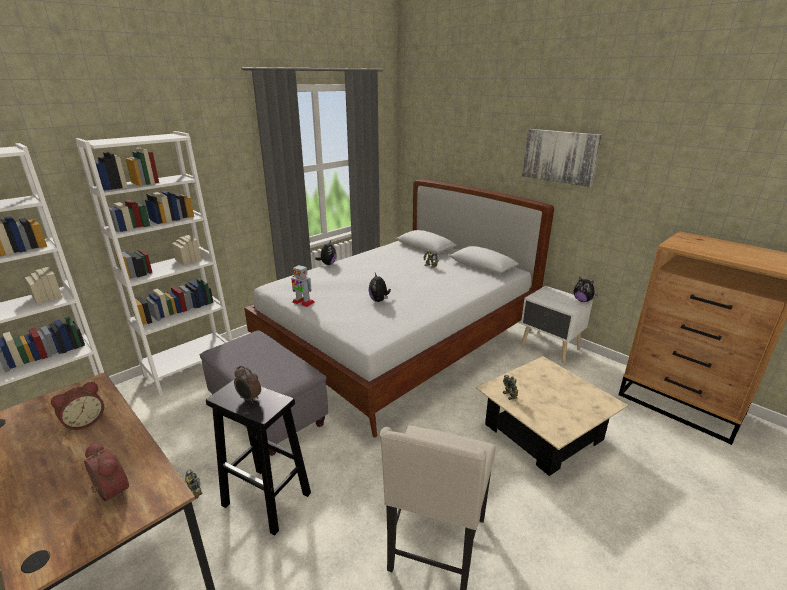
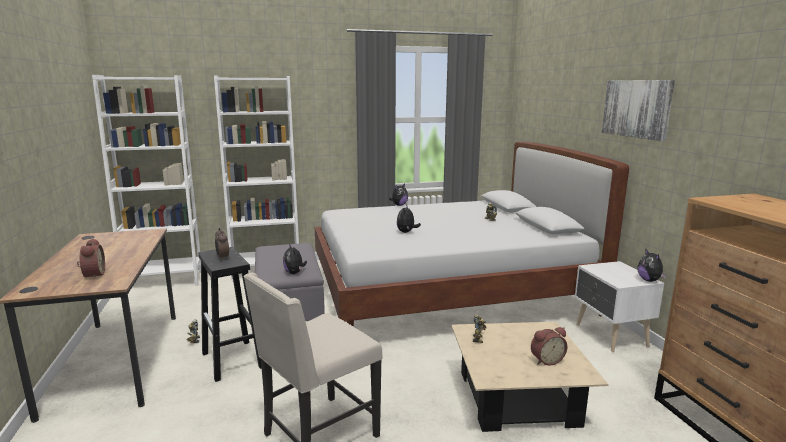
camera: 30 degrees right, 10 degrees down
alarm clock [51,381,104,432] -> alarm clock moved to [531,327,567,366]
toy robot [291,264,315,307] -> none
none -> plush toy [283,244,307,274]

